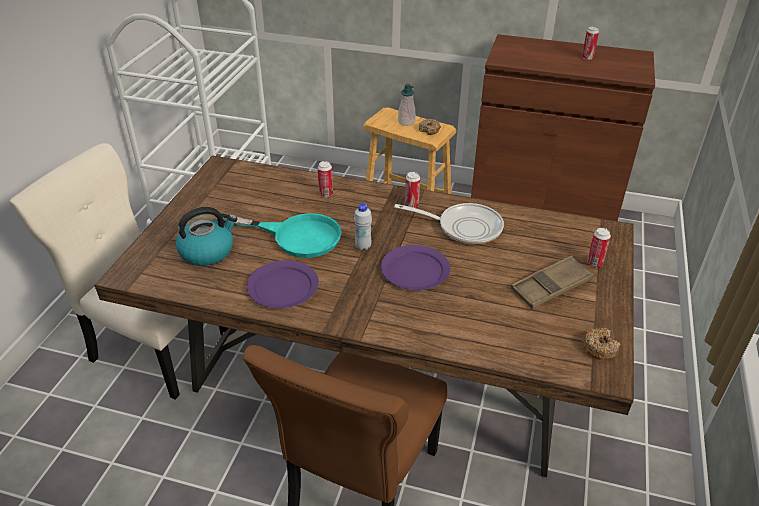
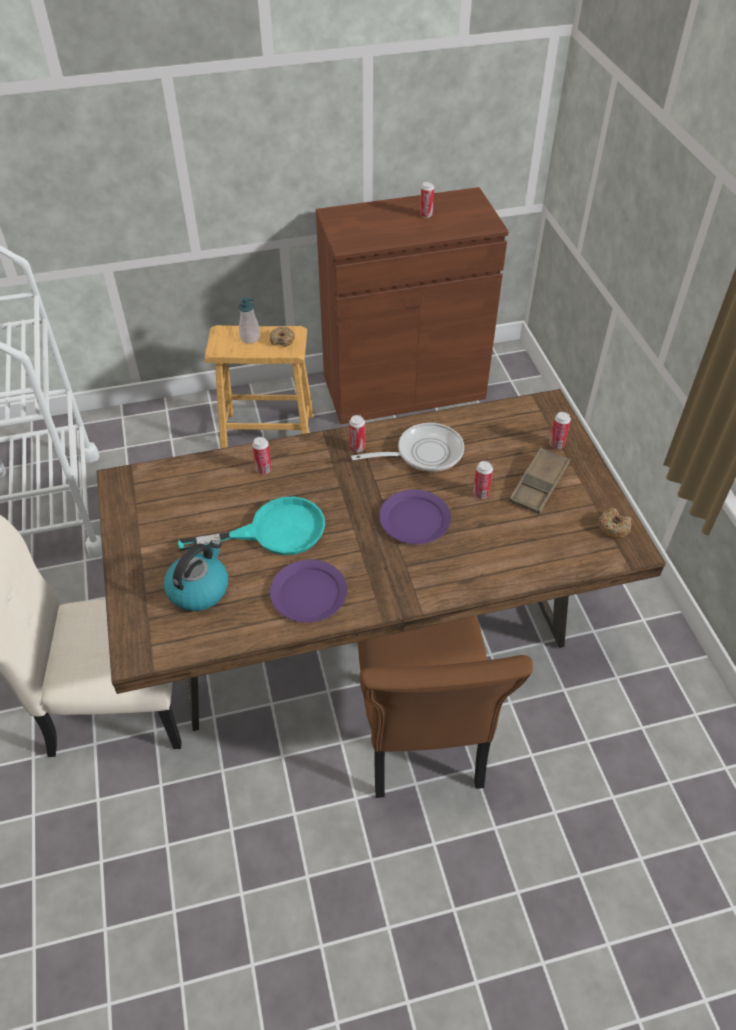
camera: 30 degrees left, 10 degrees up
white bottle [354,203,372,250] -> none
none -> can [473,461,493,499]

